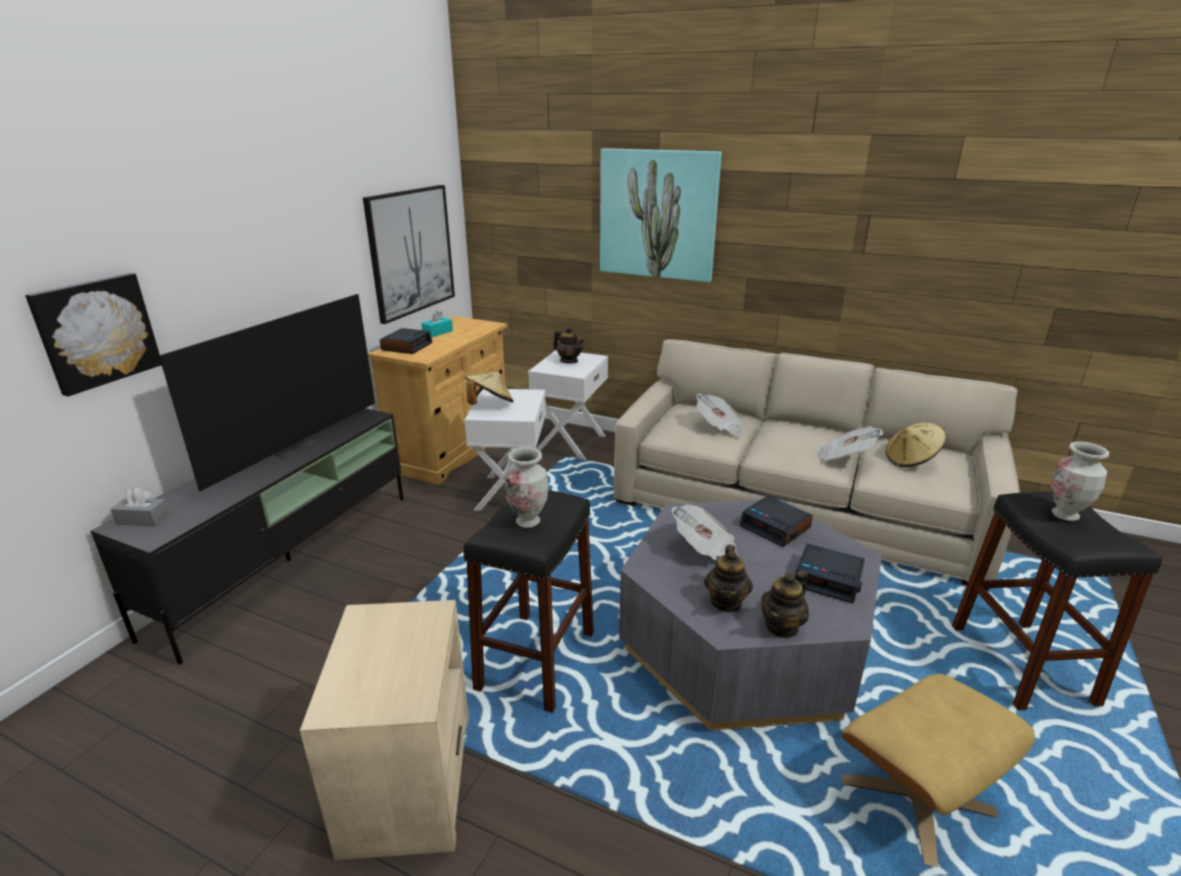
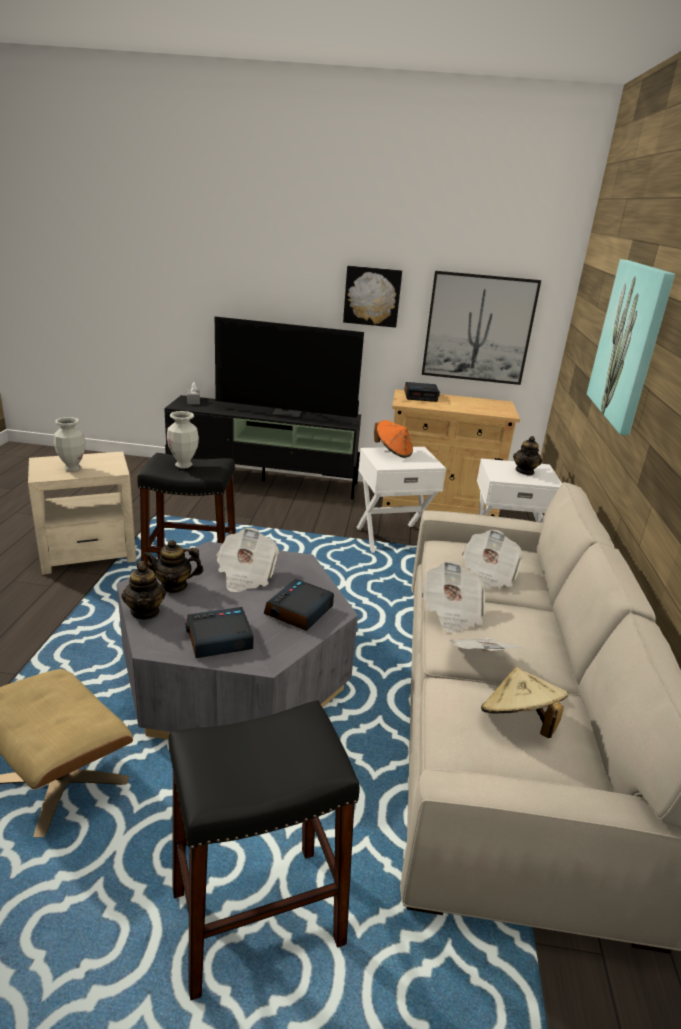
camera: 70 degrees right, 0 degrees up
picture [25,273,162,397] -> picture moved to [343,266,402,328]
turquoise tissue box [421,310,453,337] -> none
beige hat [465,371,514,405] -> orange hat [374,420,413,458]
teapot [761,570,809,639] -> teapot turned 135 degrees counterclockwise [121,561,166,620]
alarm clock [795,543,865,603] -> alarm clock turned 60 degrees clockwise [186,607,254,658]
vase [1051,441,1109,521] -> vase moved to [54,417,86,472]
none -> newspaper [422,561,486,633]

